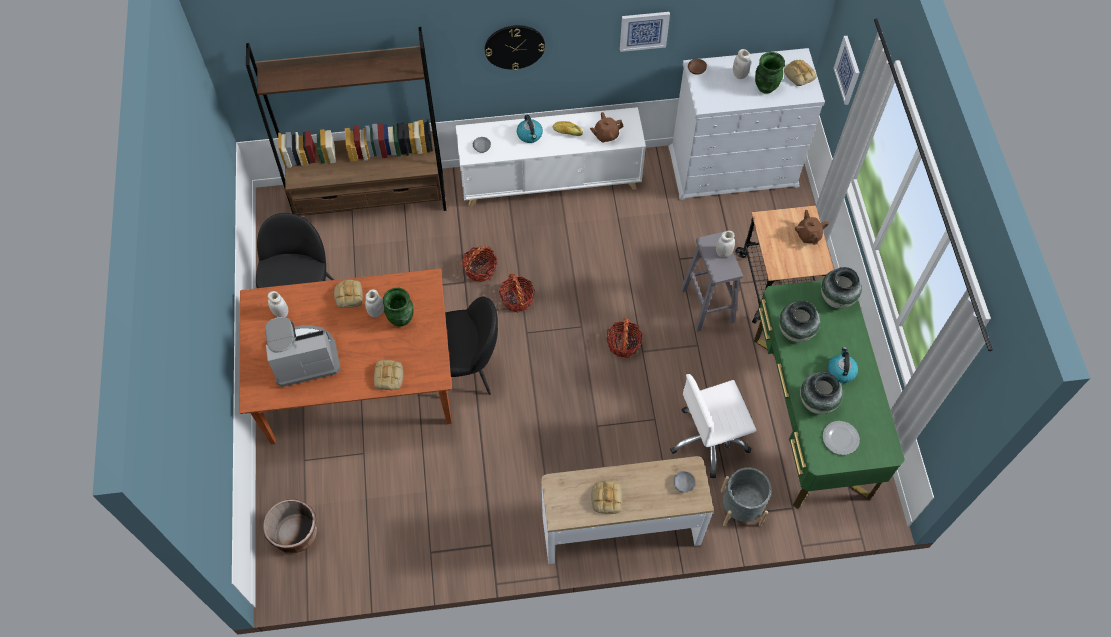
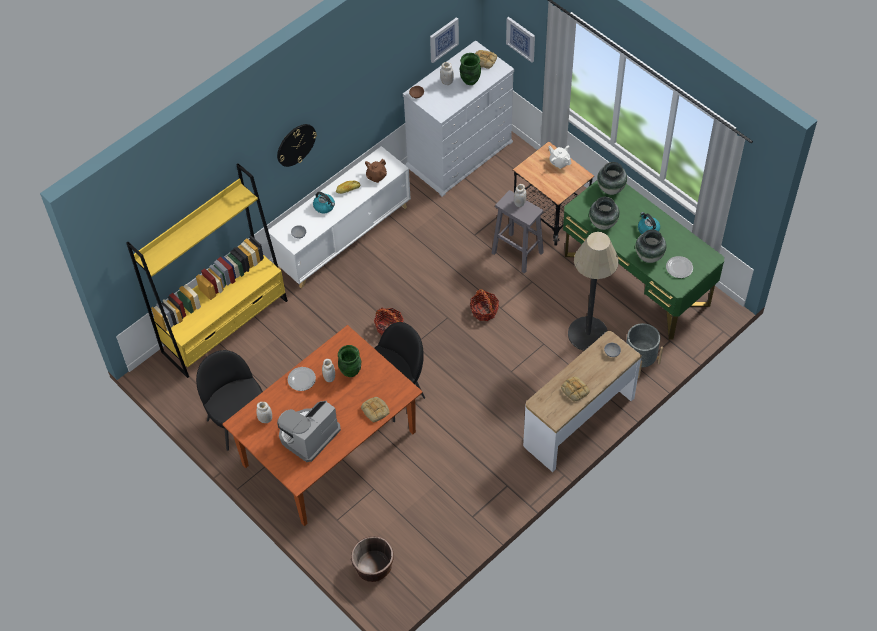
camera: 35 degrees left, 5 degrees down
brown bookcase [246,27,446,215] -> yellow bookcase [126,163,288,378]
bread [334,280,363,308] -> plate [288,367,316,391]
basket [462,246,497,282] -> none
picture [620,12,670,52] -> picture moved to [430,17,459,63]
white office chair [670,374,757,478] -> floor lamp [568,232,619,351]
brown teapot [795,210,829,245] -> white teapot [548,146,572,169]

